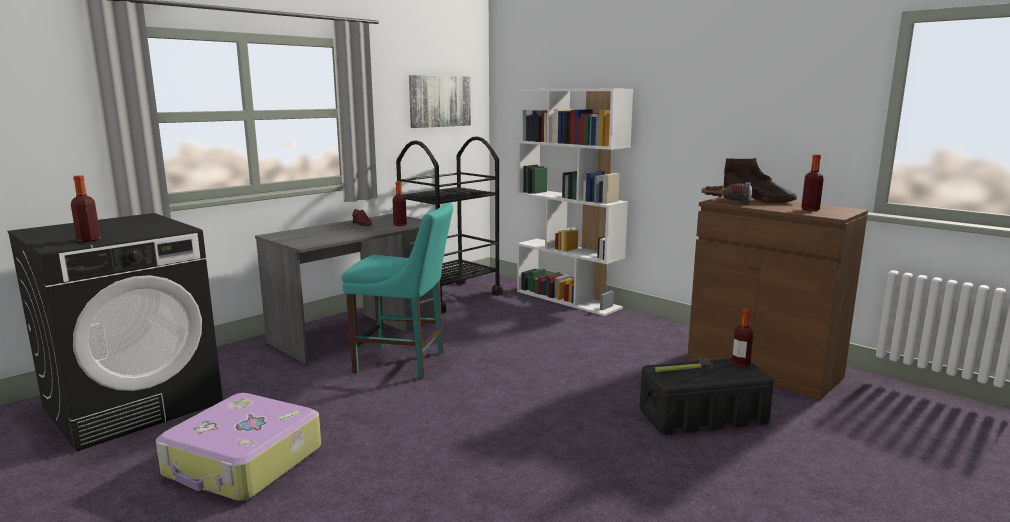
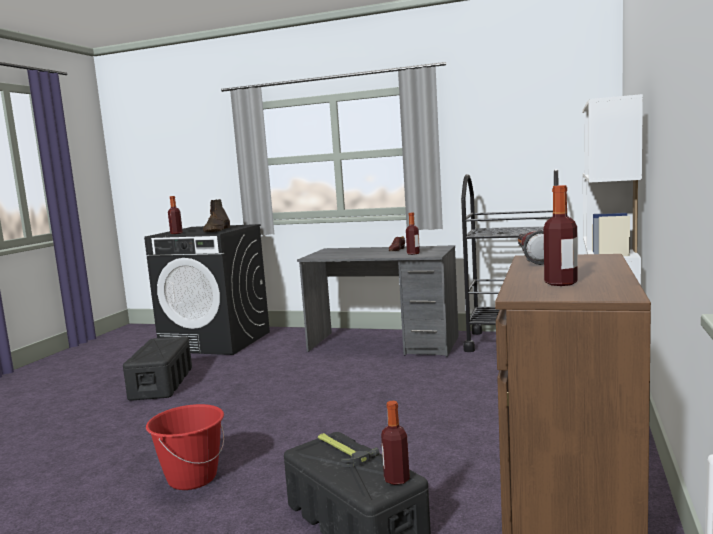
camera: 65 degrees right, 5 degrees down
suitcase [156,393,321,501] -> black storage box [123,336,192,401]
turquoise chair [342,203,453,379] -> none
picture [409,75,471,128] -> none
brown boot [724,158,797,203] -> brown boot moved to [203,199,230,232]
none -> red bucket [146,404,224,490]

